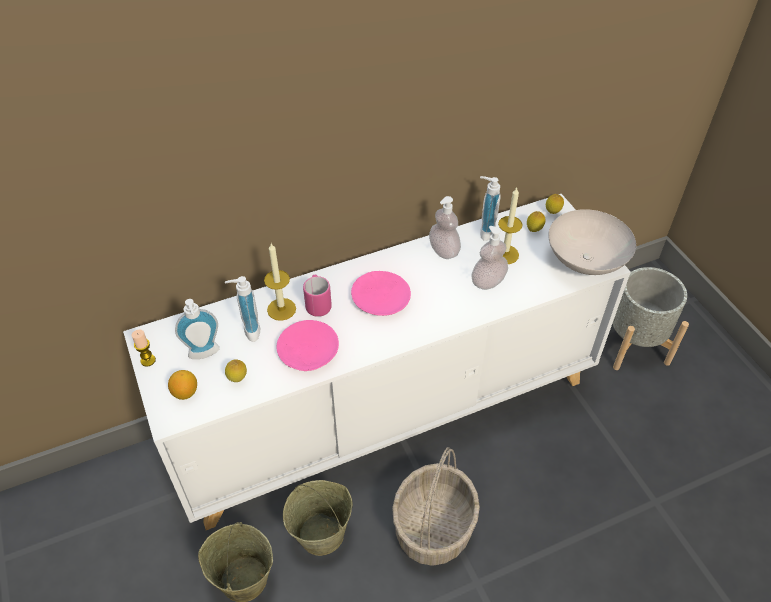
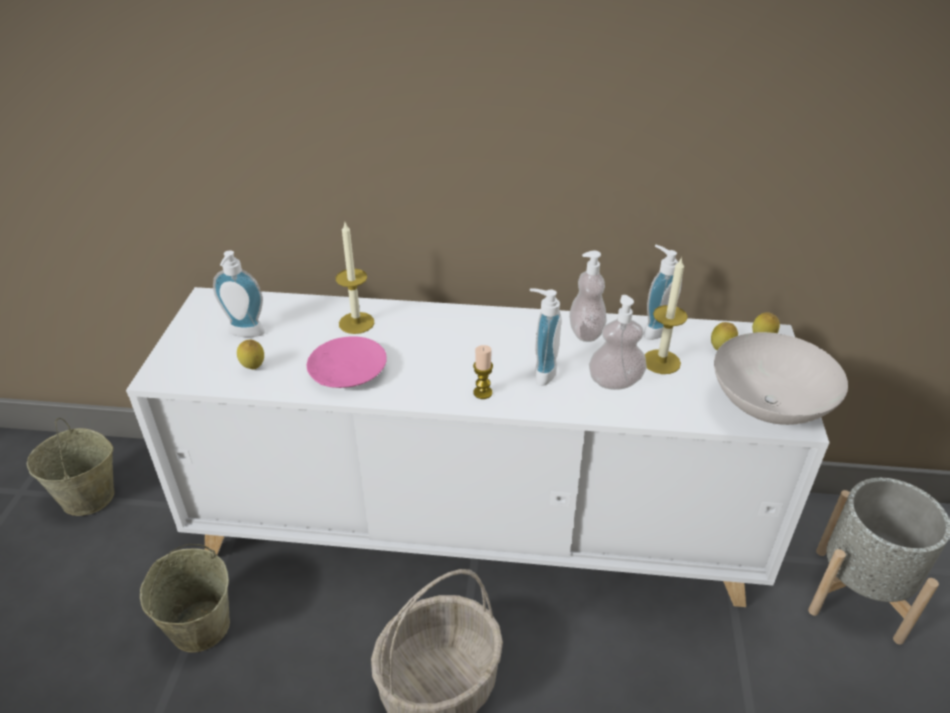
camera: 30 degrees right, 10 degrees down
candle [132,329,156,367] -> candle moved to [473,345,493,399]
lemon [168,370,197,400] -> none
soap dispenser [225,276,260,342] -> soap dispenser moved to [530,288,562,386]
beige bucket [283,480,353,556] -> beige bucket moved to [27,418,114,516]
pink mug [303,275,332,317] -> none
pink plate [351,271,411,316] -> none

